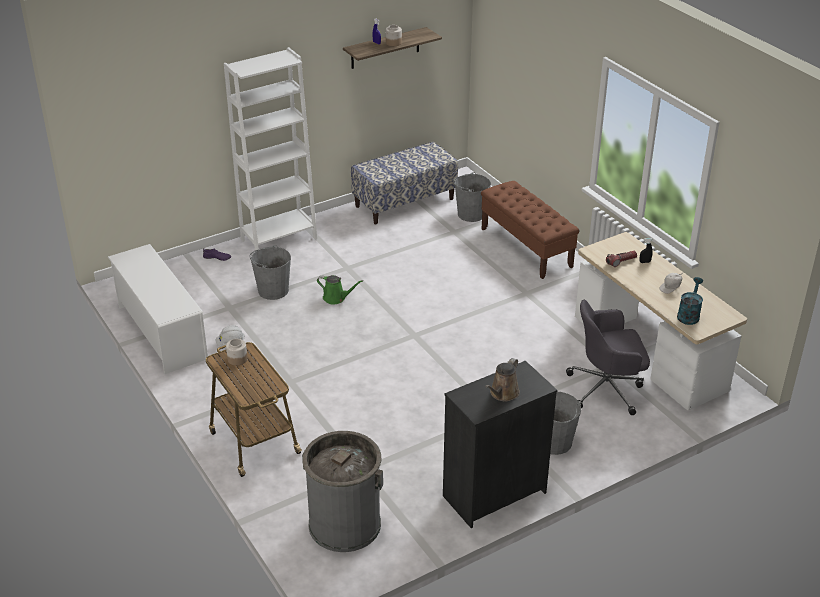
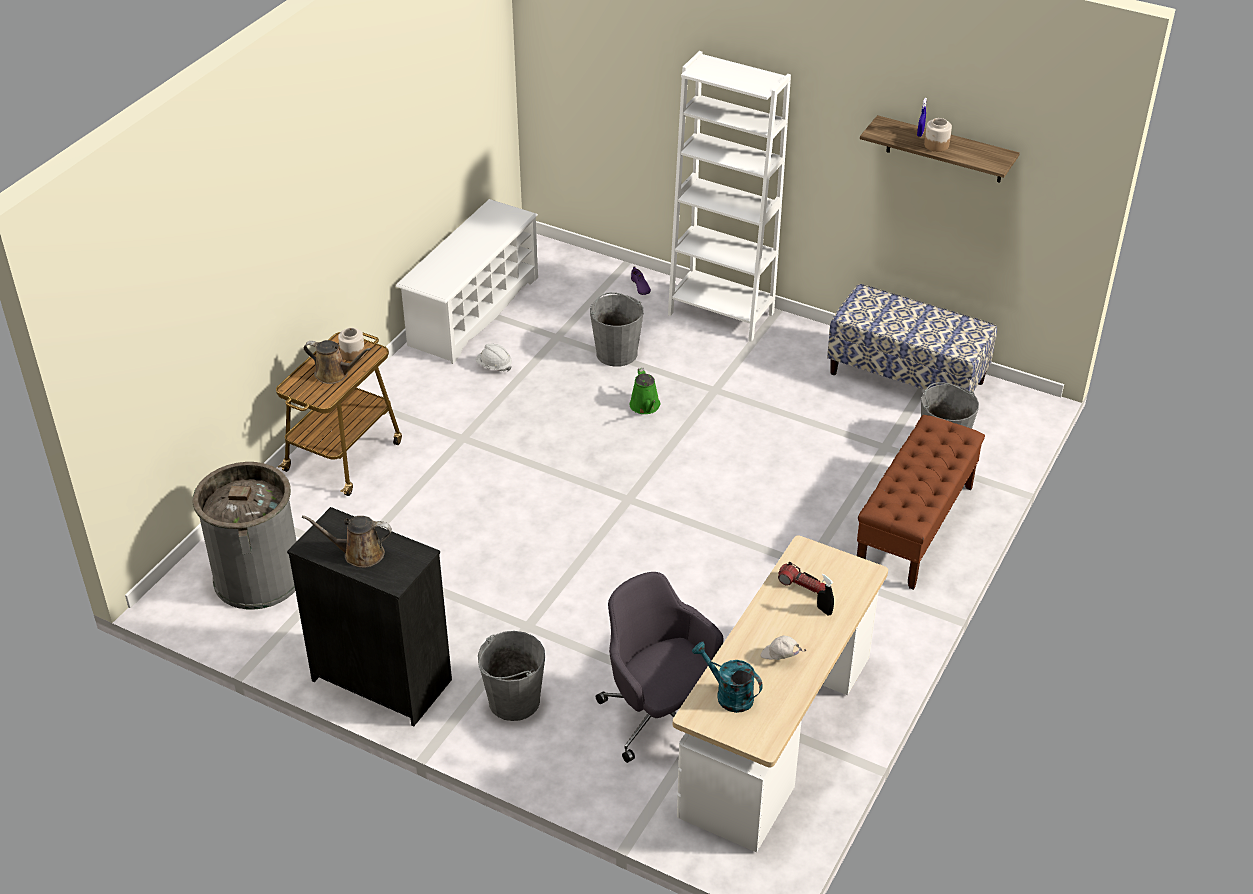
camera: 60 degrees right, 5 degrees up
turquoise watering can [677,277,703,325] -> turquoise watering can turned 135 degrees counterclockwise [692,642,763,713]
none -> brown watering can [304,340,371,384]

